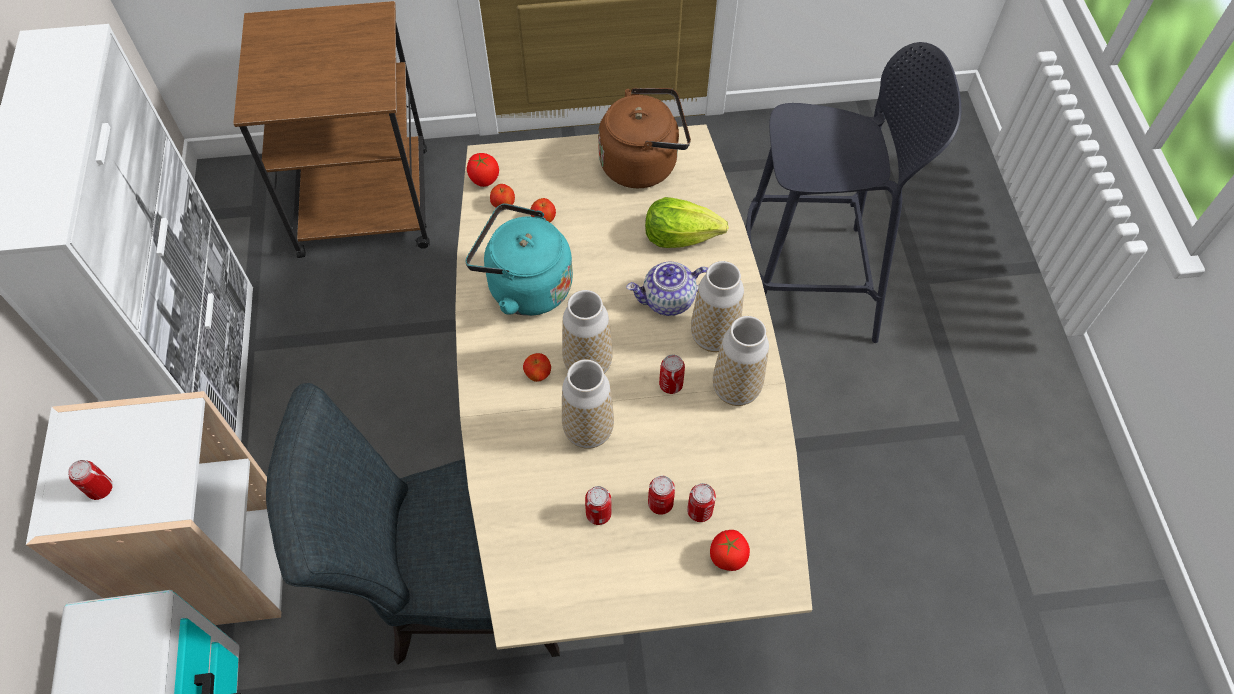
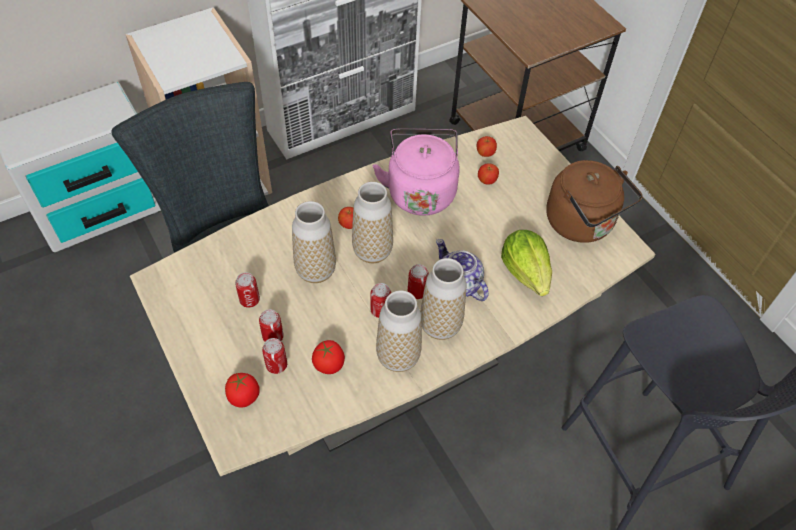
camera: 65 degrees right, 5 degrees down
can [68,460,113,500] -> can moved to [408,264,429,299]
turquoise kettle [466,203,573,316] -> pink kettle [373,129,460,216]
tomato [467,153,499,187] -> tomato moved to [312,340,345,374]

